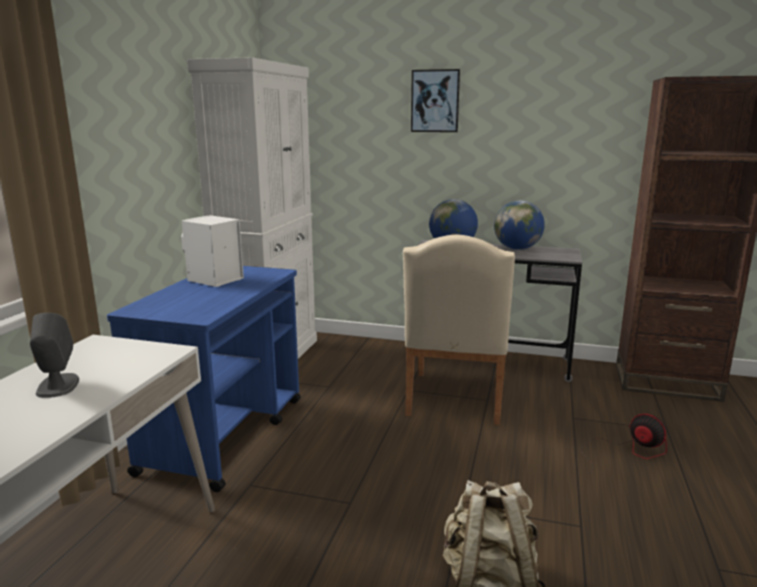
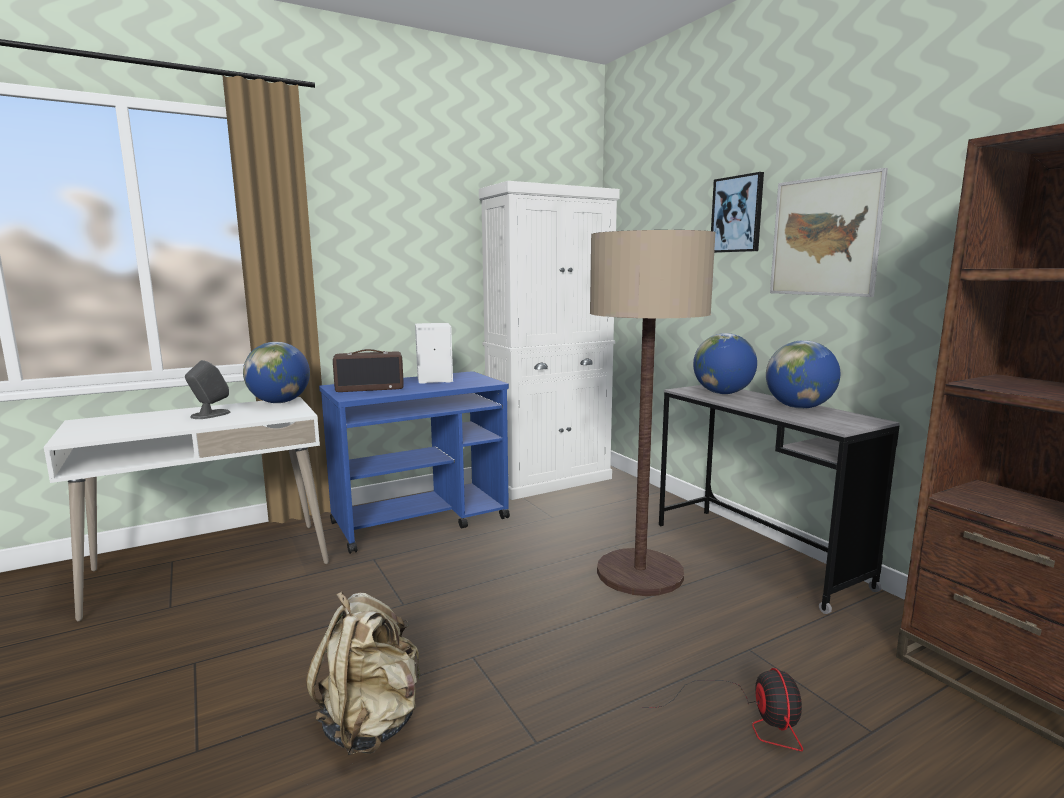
camera: 45 degrees right, 5 degrees down
beige chair [403,235,515,425] -> floor lamp [590,230,716,596]
none -> globe [243,342,310,403]
none -> radio [333,349,404,392]
none -> picture [770,168,888,297]

